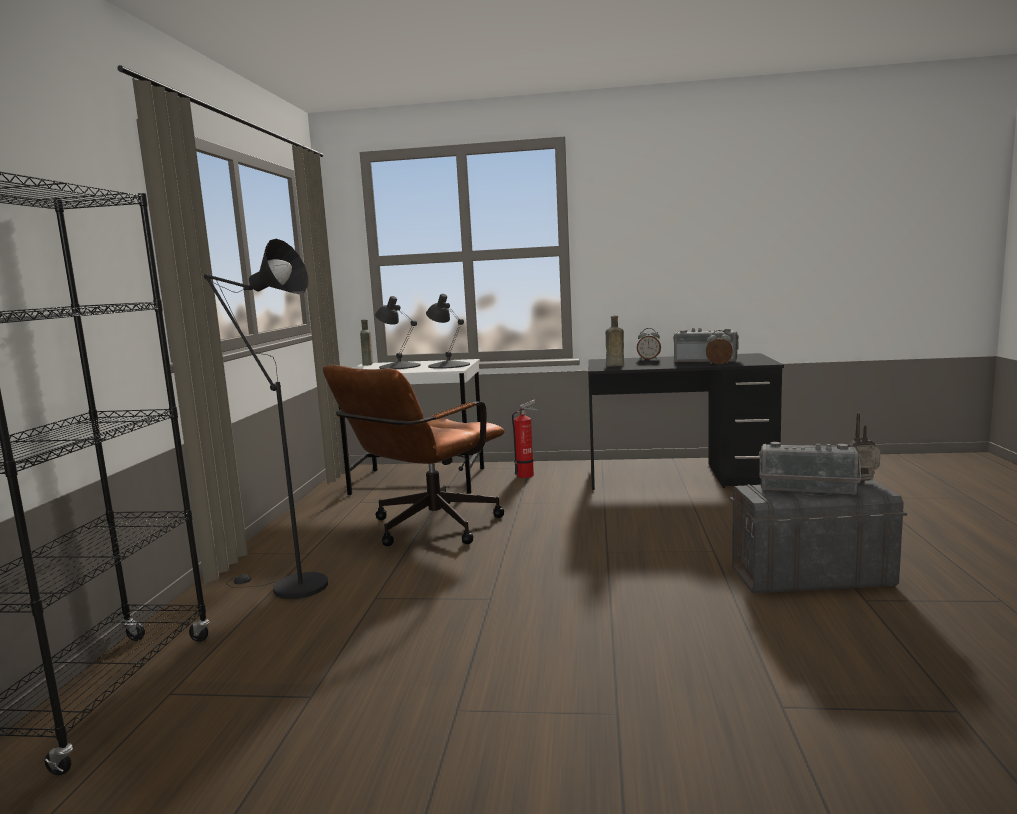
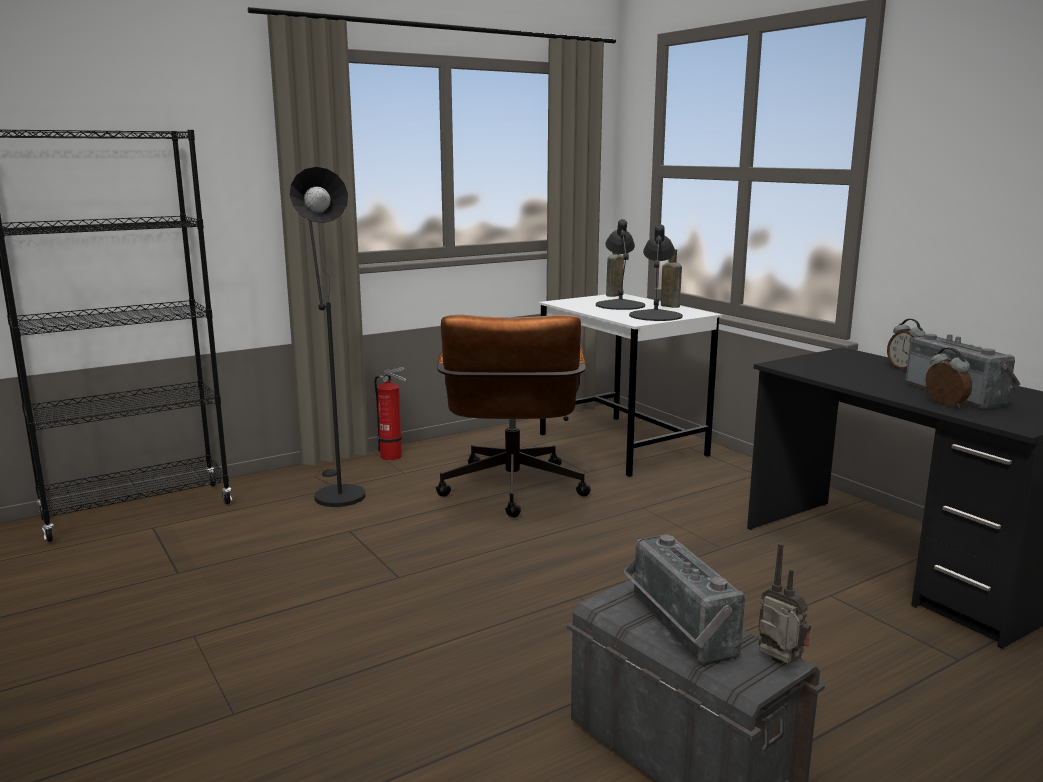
camera: 50 degrees right, 5 degrees up
brown office chair [323,365,505,546] -> brown office chair turned 90 degrees counterclockwise [436,315,591,518]
fire extinguisher [512,400,537,478] -> fire extinguisher moved to [375,367,406,460]
brown bottle [606,316,624,366] -> brown bottle moved to [661,249,682,308]

